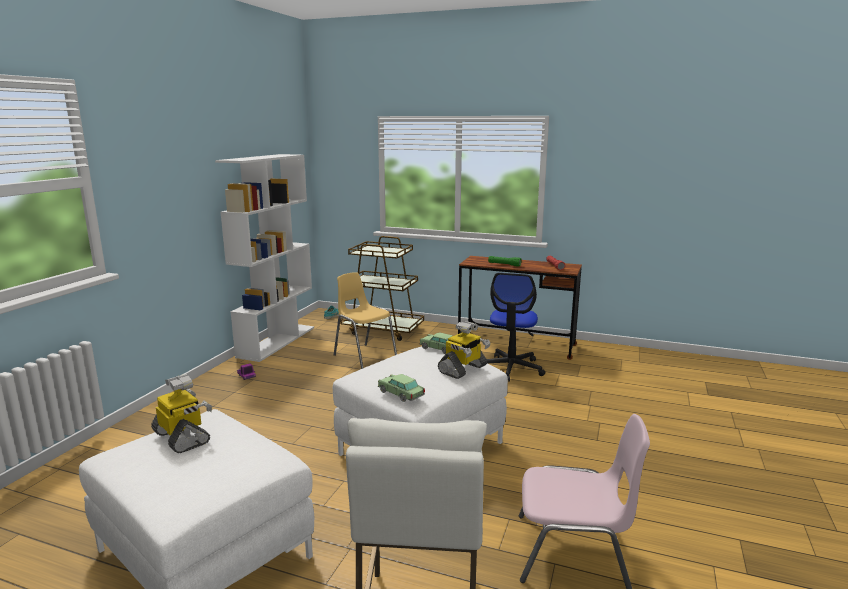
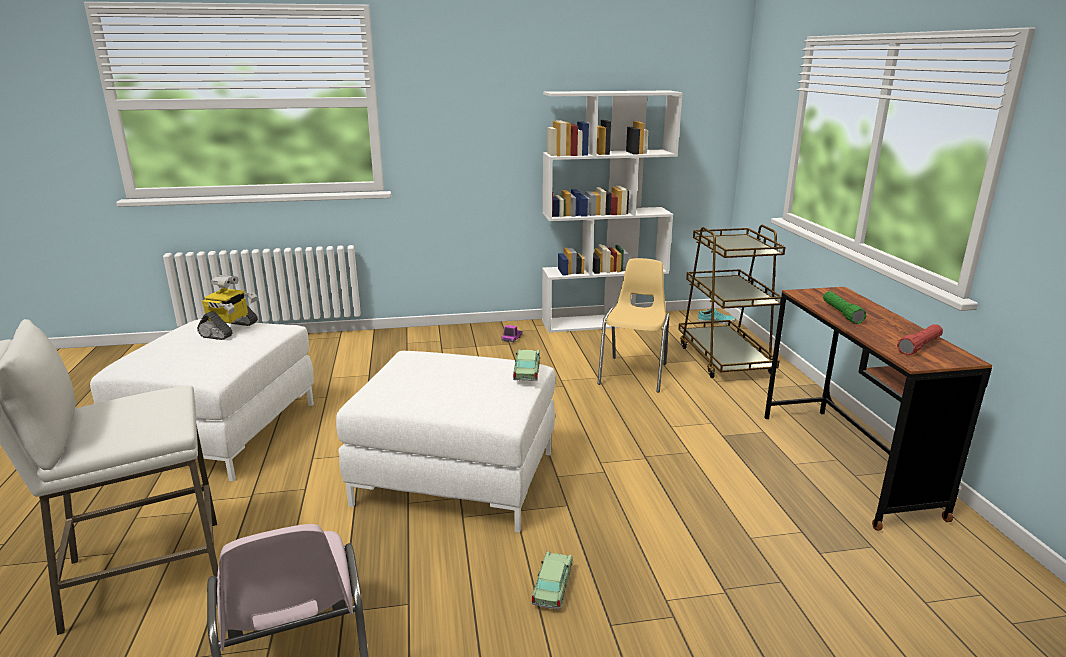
camera: 60 degrees right, 5 degrees up
toy car [378,374,425,402] -> toy car moved to [532,551,573,609]
toy robot [438,321,491,379] -> none
office chair [486,273,545,382] -> none

